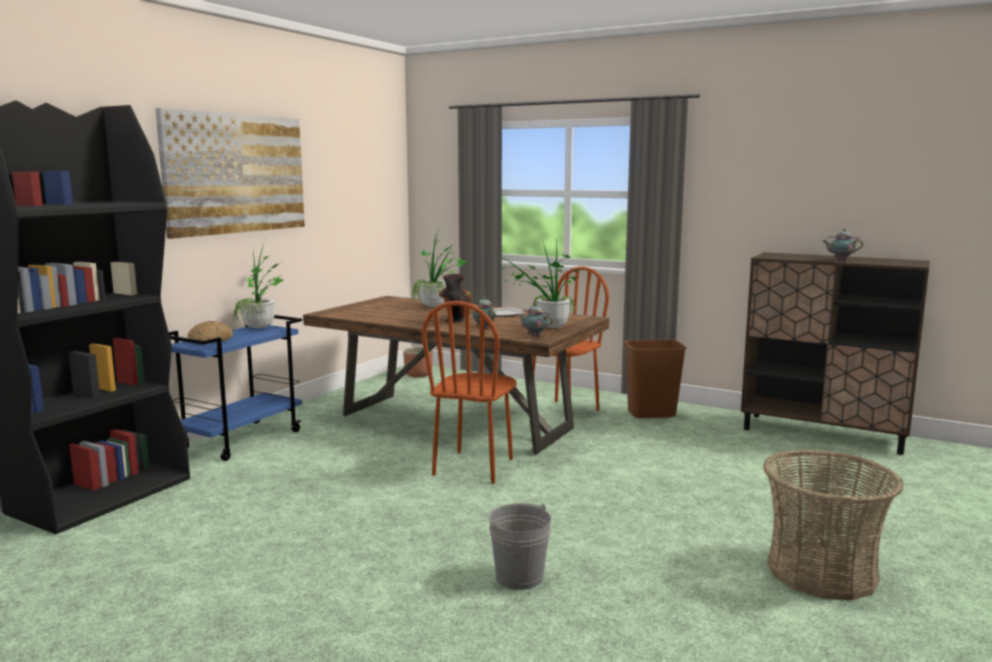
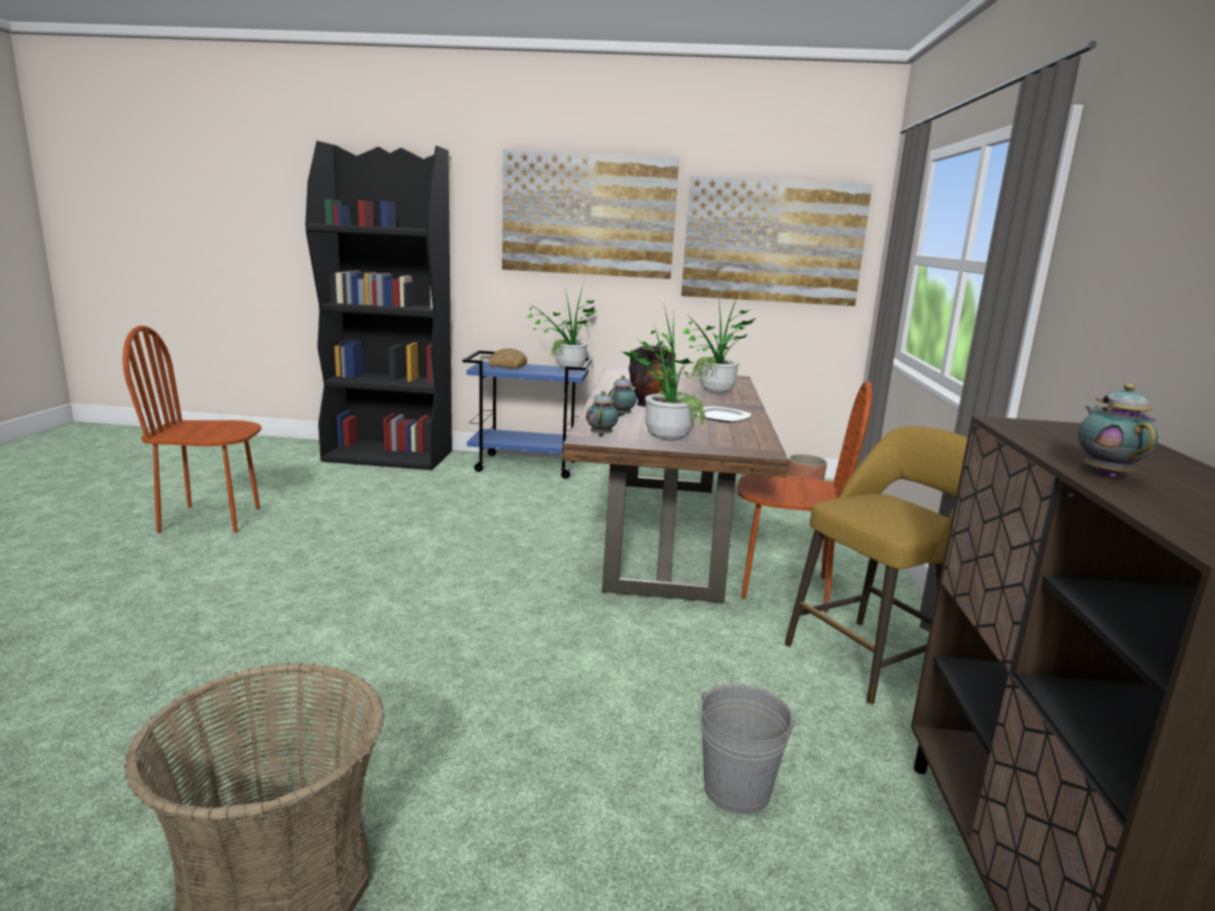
camera: 65 degrees right, 5 degrees up
brown chair [422,301,517,484] -> brown chair moved to [123,326,261,533]
grey bucket [488,503,551,590] -> grey bucket moved to [699,684,800,814]
brown trash can [624,339,686,418] -> yellow stool [785,426,968,705]
none -> picture [681,176,873,306]

